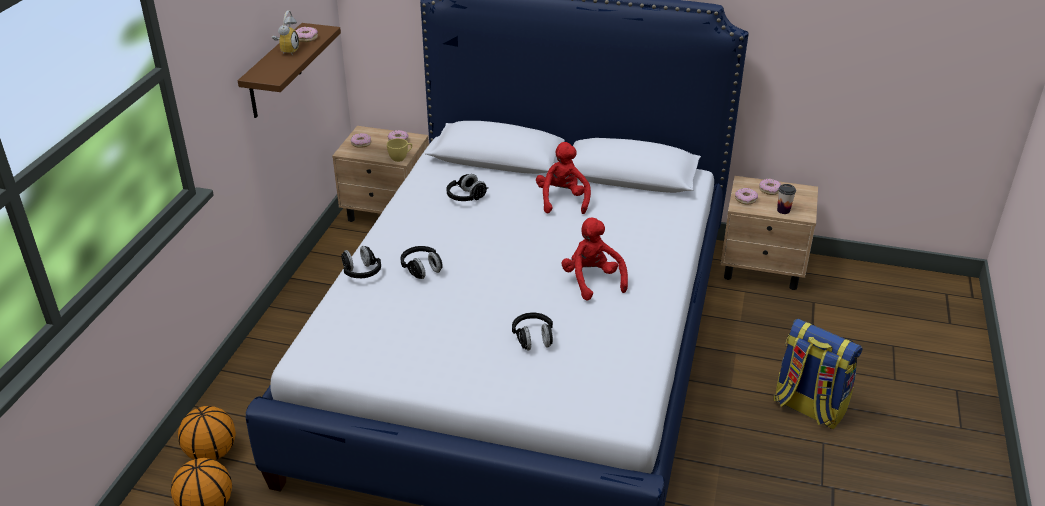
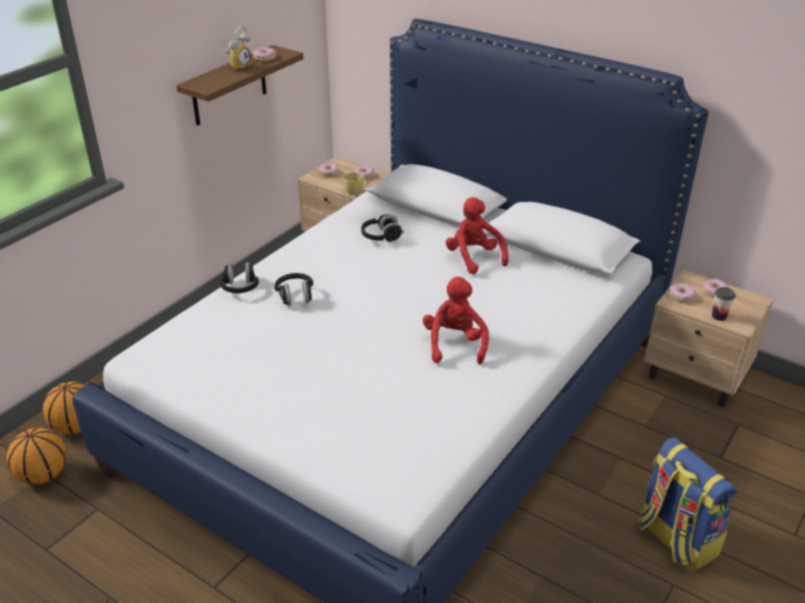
camera: 20 degrees right, 0 degrees up
black headphones [512,312,553,350] -> none
red plush toy [536,142,591,214] -> red plush toy turned 45 degrees counterclockwise [446,197,509,275]

